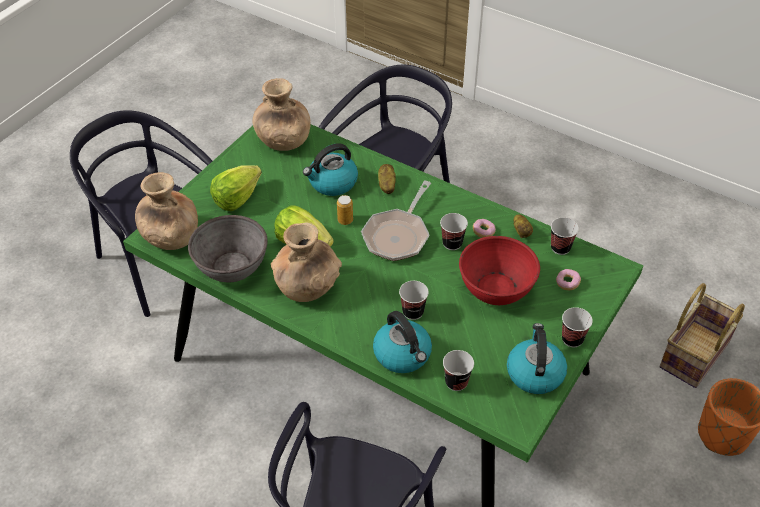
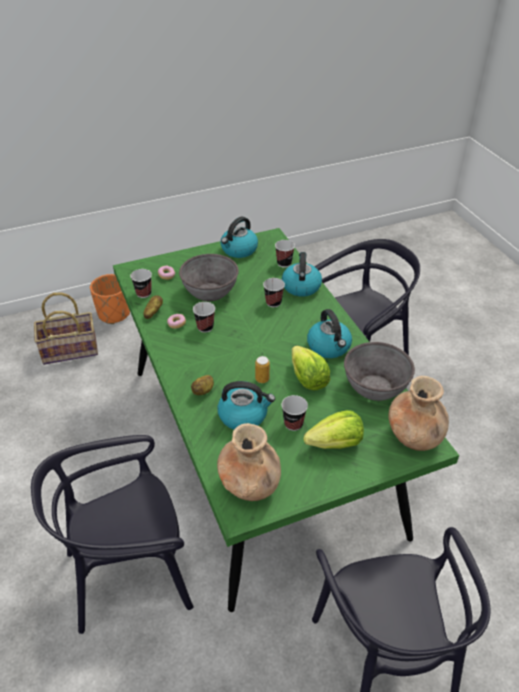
camera: 145 degrees left, 5 degrees down
brown vase [271,222,342,302] -> kettle [307,309,352,358]
frying pan [361,181,431,261] -> none
red bowl [459,236,540,305] -> grey bowl [179,254,239,301]
cup [562,307,593,347] -> cup moved to [281,395,308,431]

